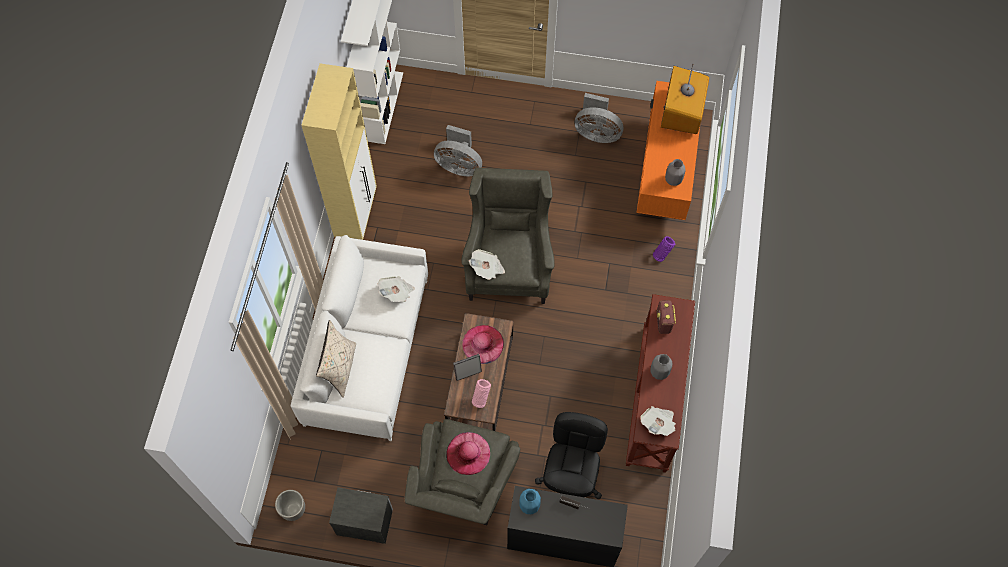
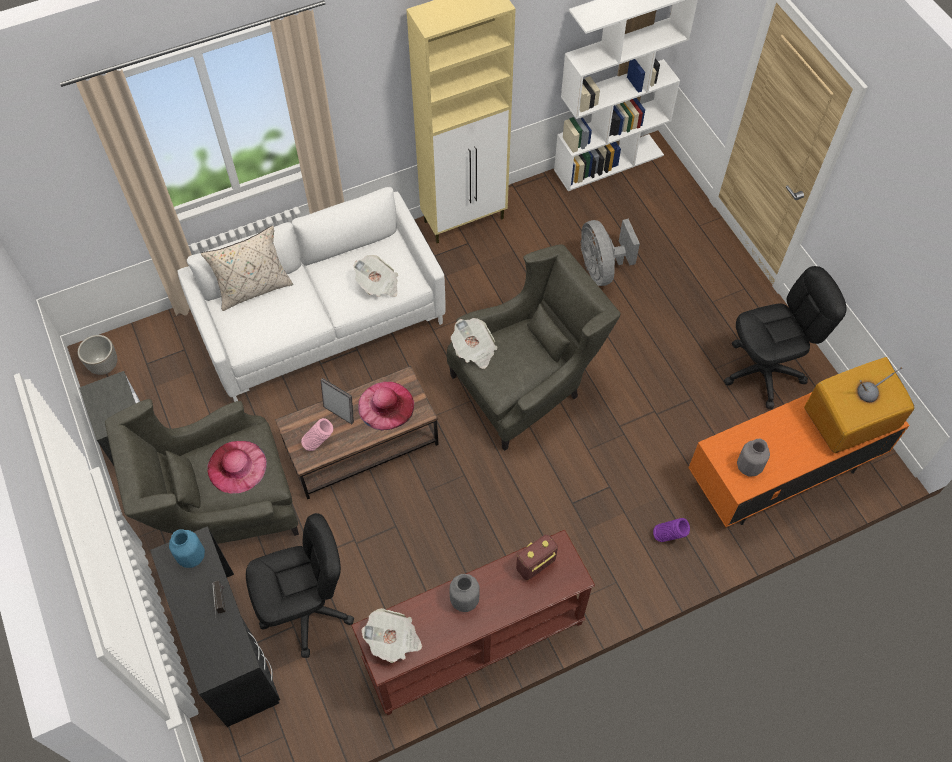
camera: 55 degrees right, 5 degrees down
grey fan [575,93,623,143] -> black office chair [724,266,847,409]

